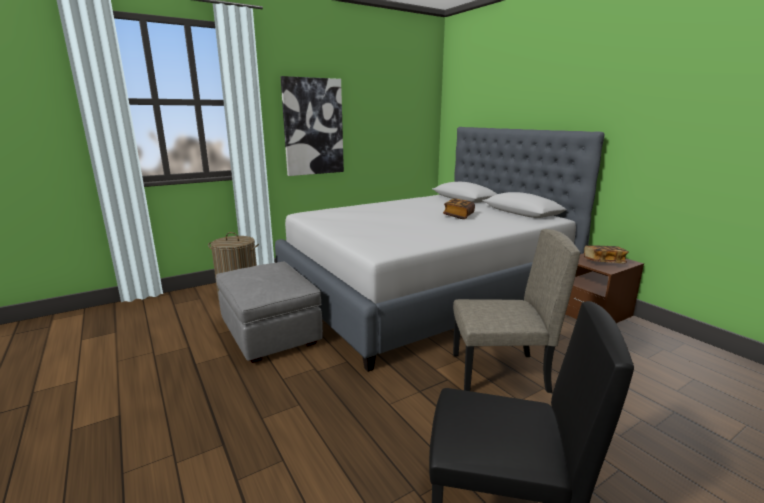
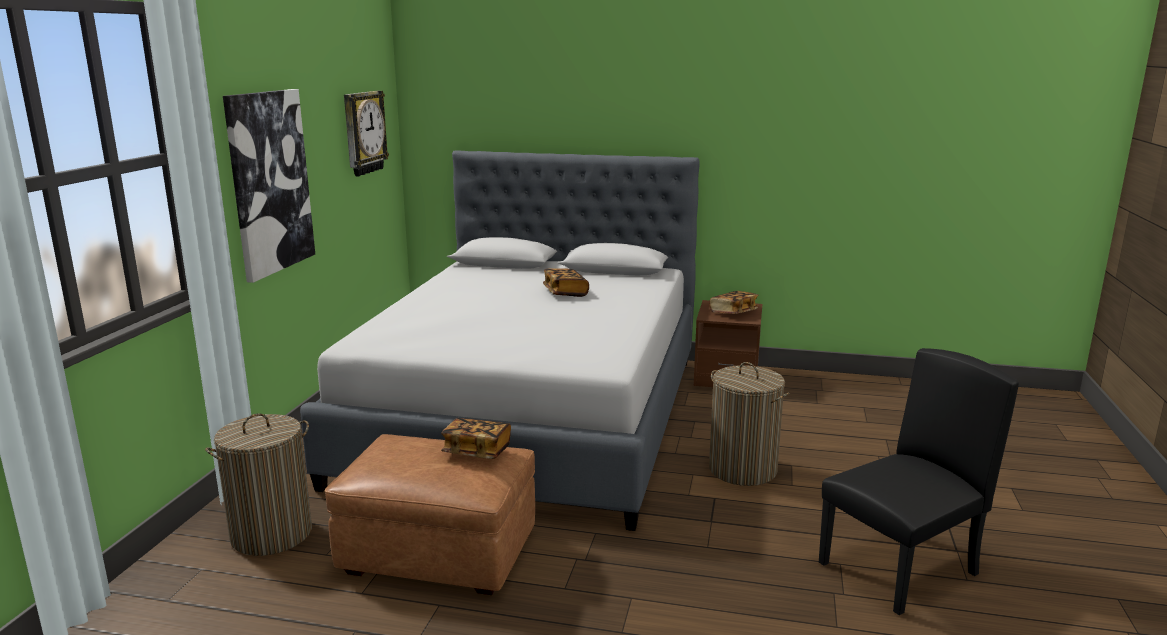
camera: 45 degrees left, 0 degrees up
grey ottoman [216,262,323,363] -> brown ottoman [325,434,535,595]
beige chair [453,229,580,393] -> laundry basket [709,362,789,486]
none -> wall clock [344,91,389,177]
none -> book [441,418,511,459]

